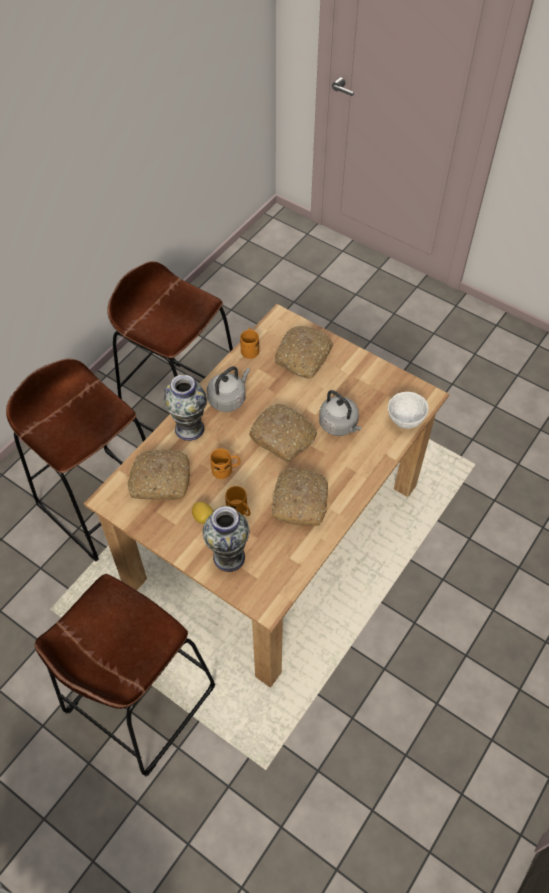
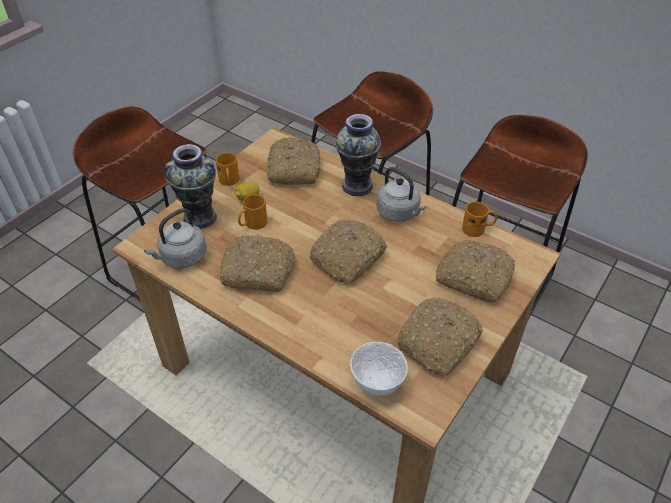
camera: 90 degrees right, 10 degrees down
orange mug [210,448,240,479] -> orange mug moved to [216,153,240,186]
grey kettle [319,390,362,436] -> grey kettle moved to [144,208,207,268]
none -> bread [397,297,483,377]

